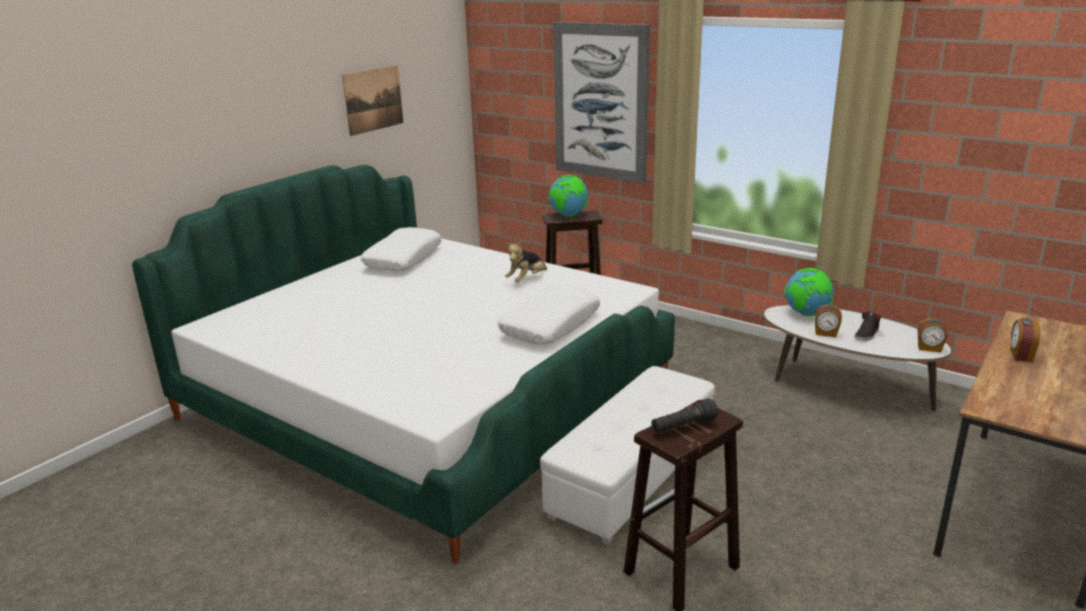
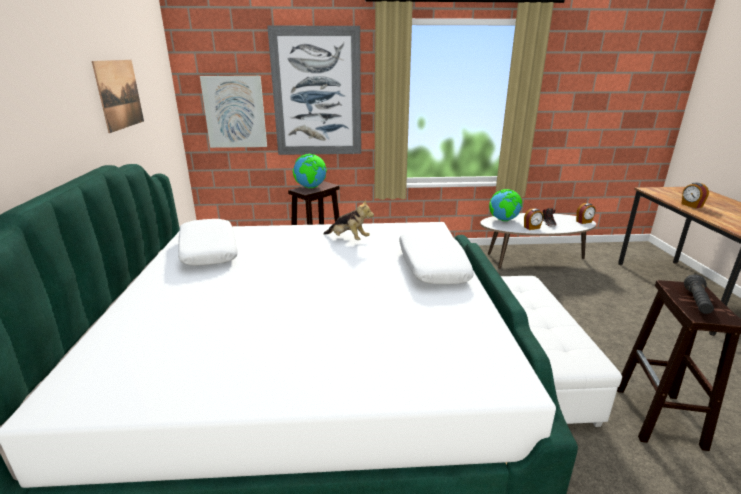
camera: 40 degrees left, 0 degrees up
plush toy [505,241,547,282] -> plush toy turned 60 degrees counterclockwise [324,199,374,240]
none -> picture [200,76,267,148]

